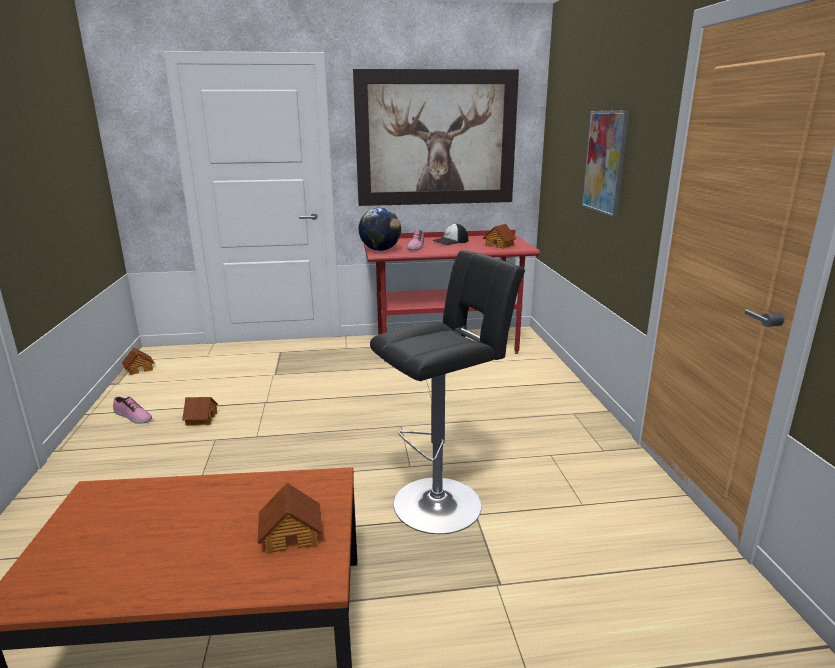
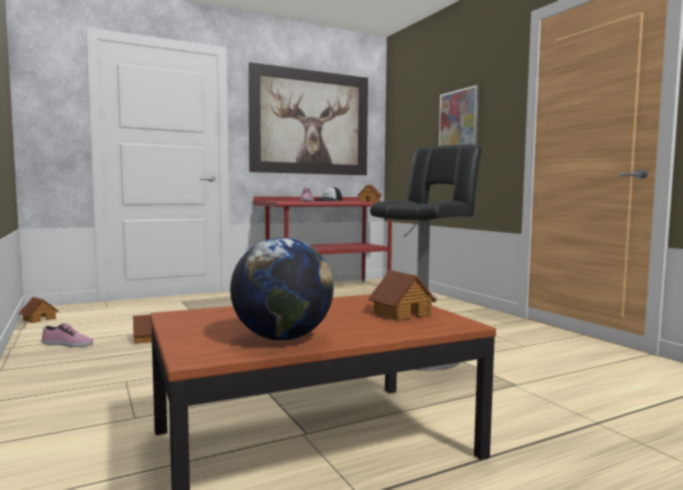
camera: 20 degrees left, 15 degrees down
globe [359,208,401,251] -> globe moved to [230,237,334,341]

